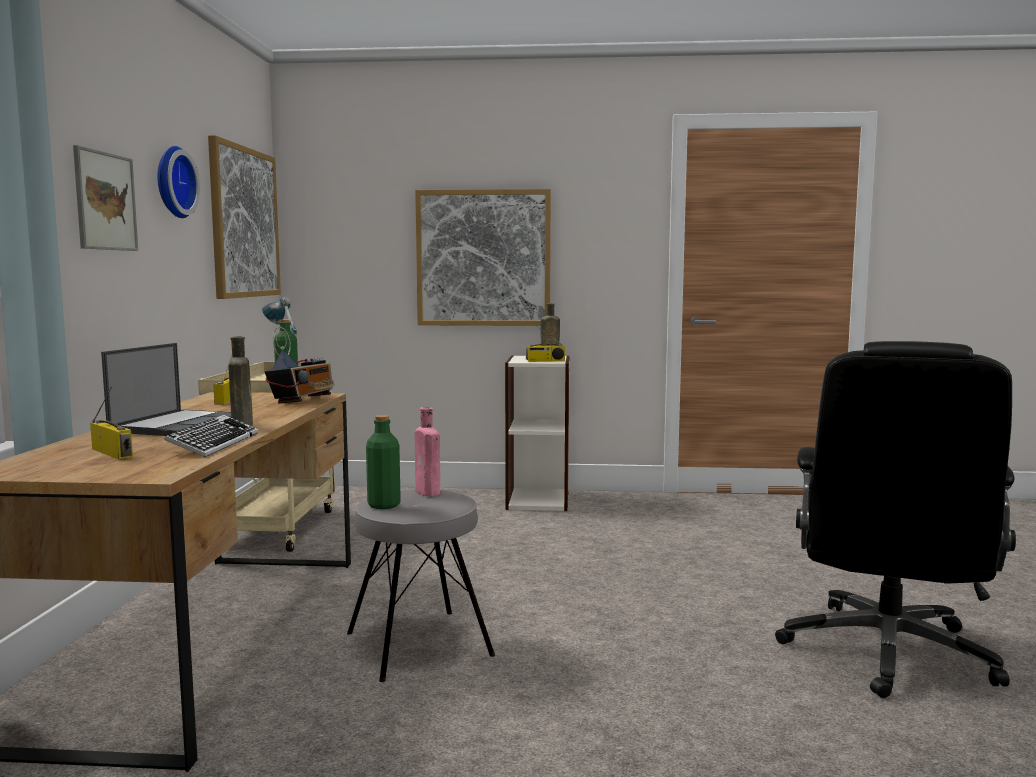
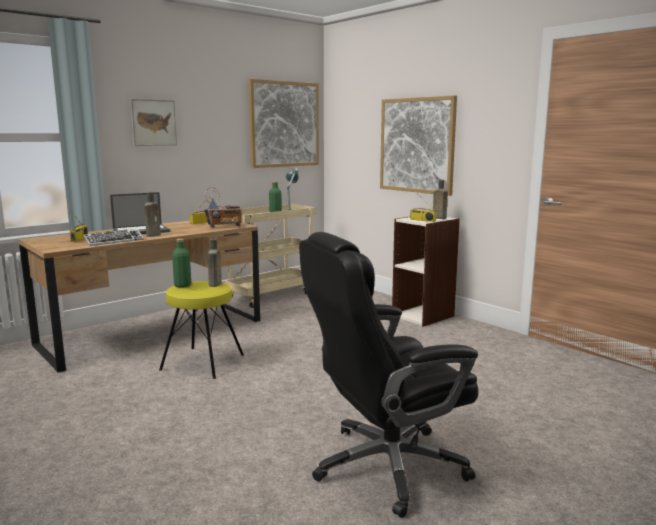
camera: 45 degrees right, 5 degrees up
wall clock [157,146,200,218] -> none
grey stool [347,489,495,682] -> yellow stool [159,281,244,379]
pink bottle [415,407,440,496] -> brown bottle [208,238,222,287]

